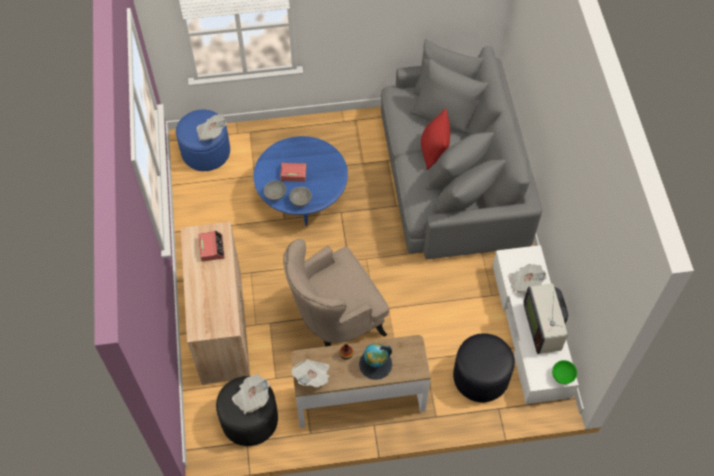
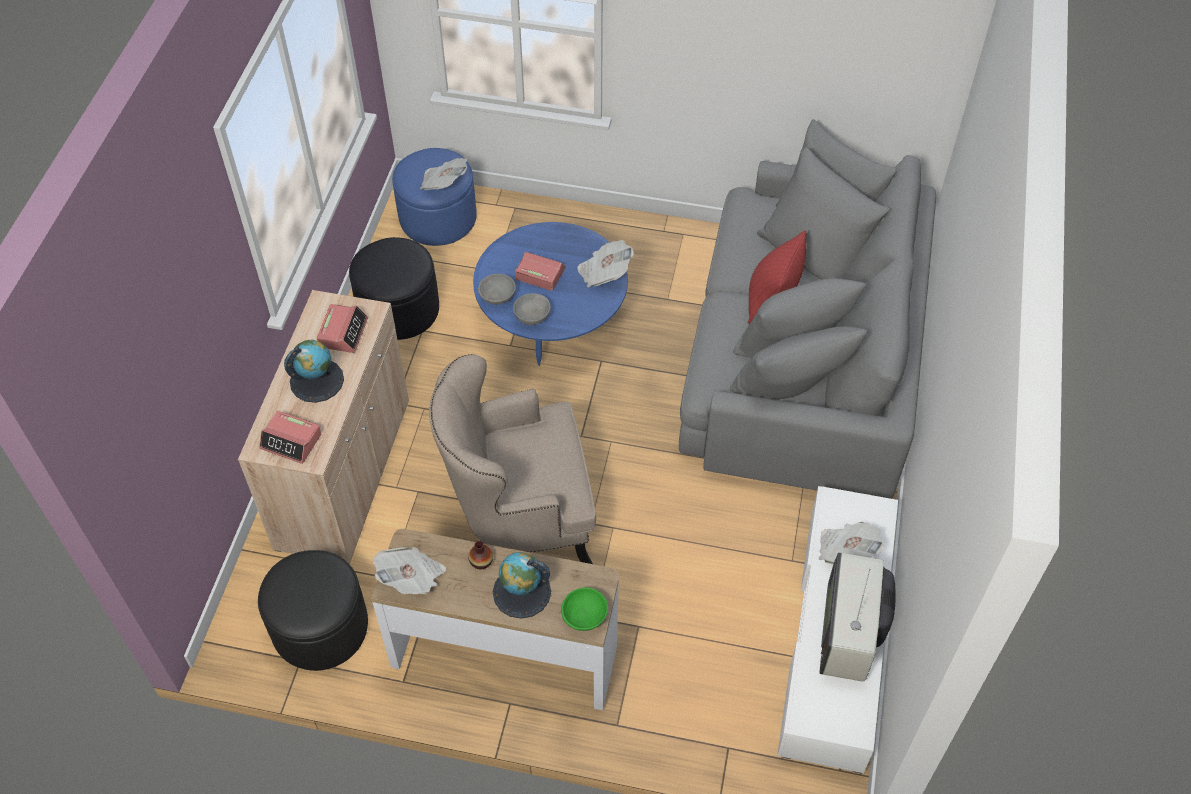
camera: 20 degrees right, 5 degrees down
newspaper [232,374,270,414] -> newspaper moved to [577,240,634,287]
black ottoman [453,333,515,403] -> black ottoman moved to [349,237,439,340]
green bowl [552,360,577,384] -> green bowl moved to [561,587,608,631]
none -> alarm clock [259,411,321,464]
none -> globe [284,340,344,403]

